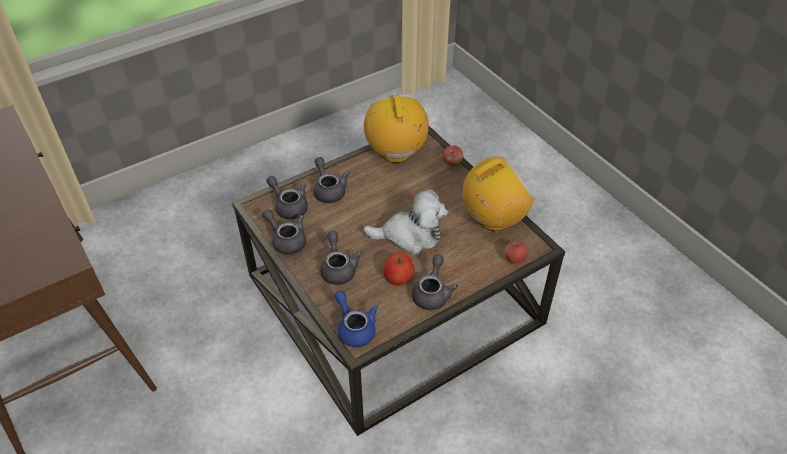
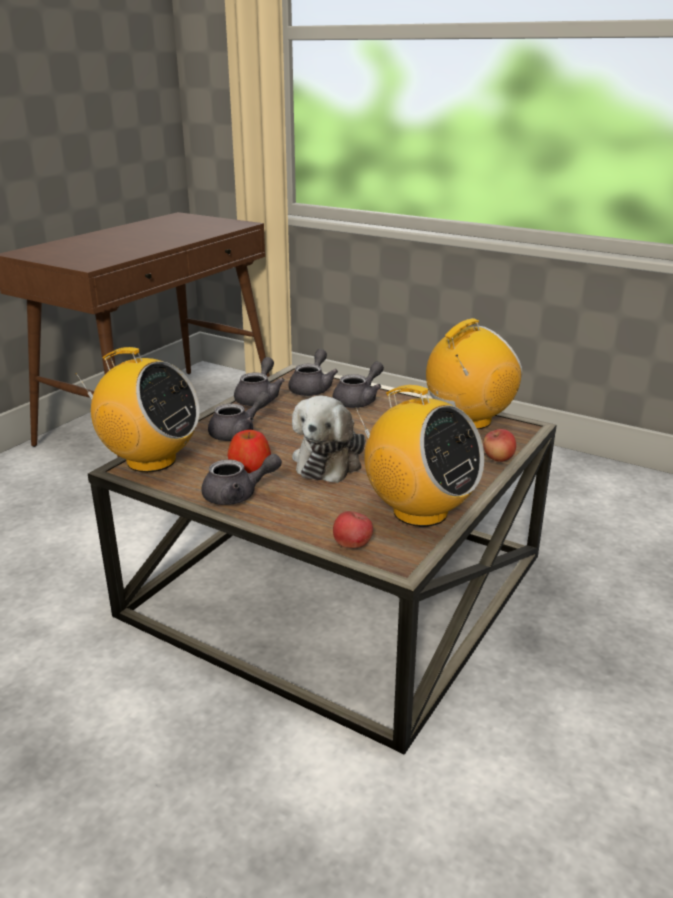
camera: 65 degrees right, 20 degrees down
blue teapot [335,291,378,347] -> radio [76,347,200,472]
plush toy [363,189,448,255] -> plush toy turned 45 degrees clockwise [292,396,366,483]

